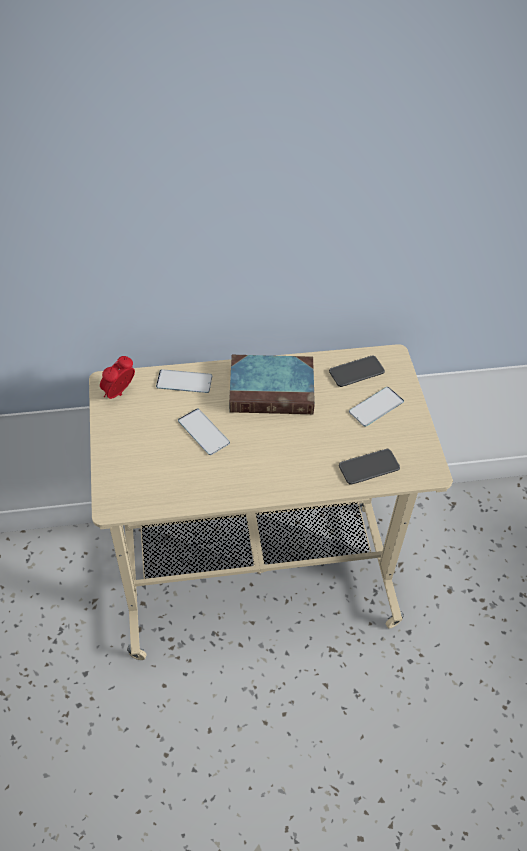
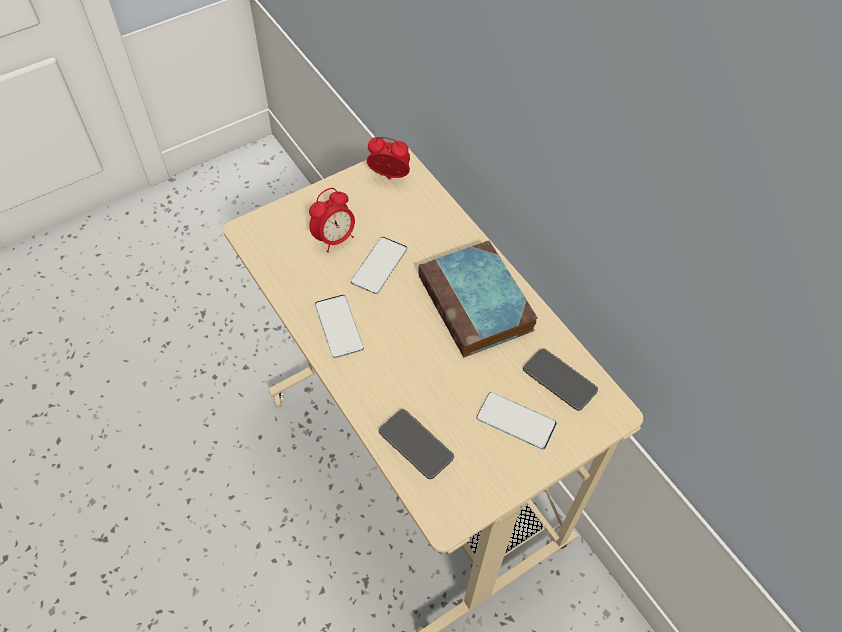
camera: 65 degrees right, 5 degrees up
phone [156,369,212,393] -> phone moved to [315,295,364,358]
none -> alarm clock [309,188,355,253]

